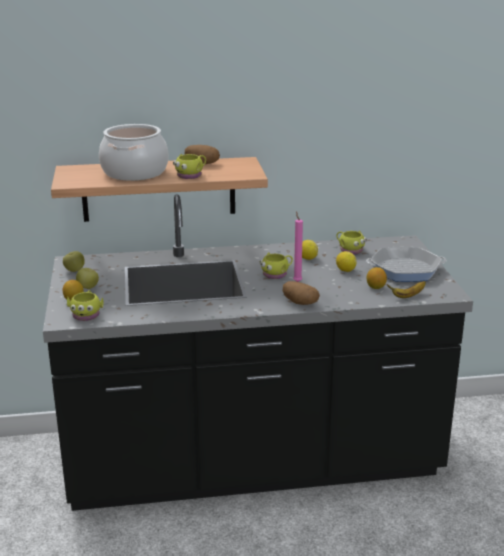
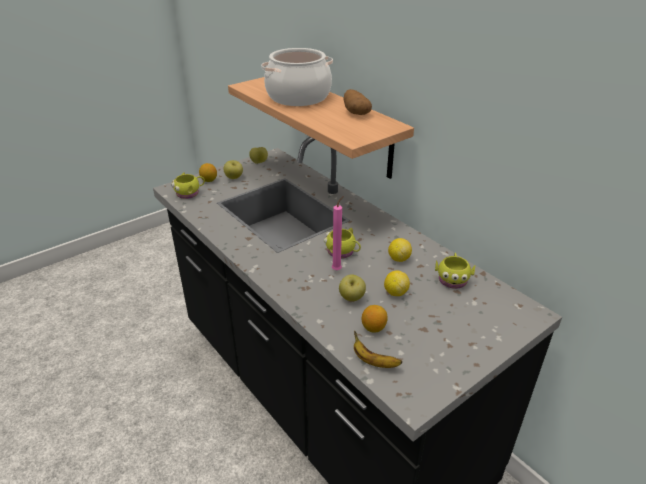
camera: 60 degrees right, 10 degrees up
yellow mug [173,154,206,179] -> none
potato [282,281,320,305] -> none
frying pan [366,247,447,282] -> none
none -> apple [339,274,366,301]

